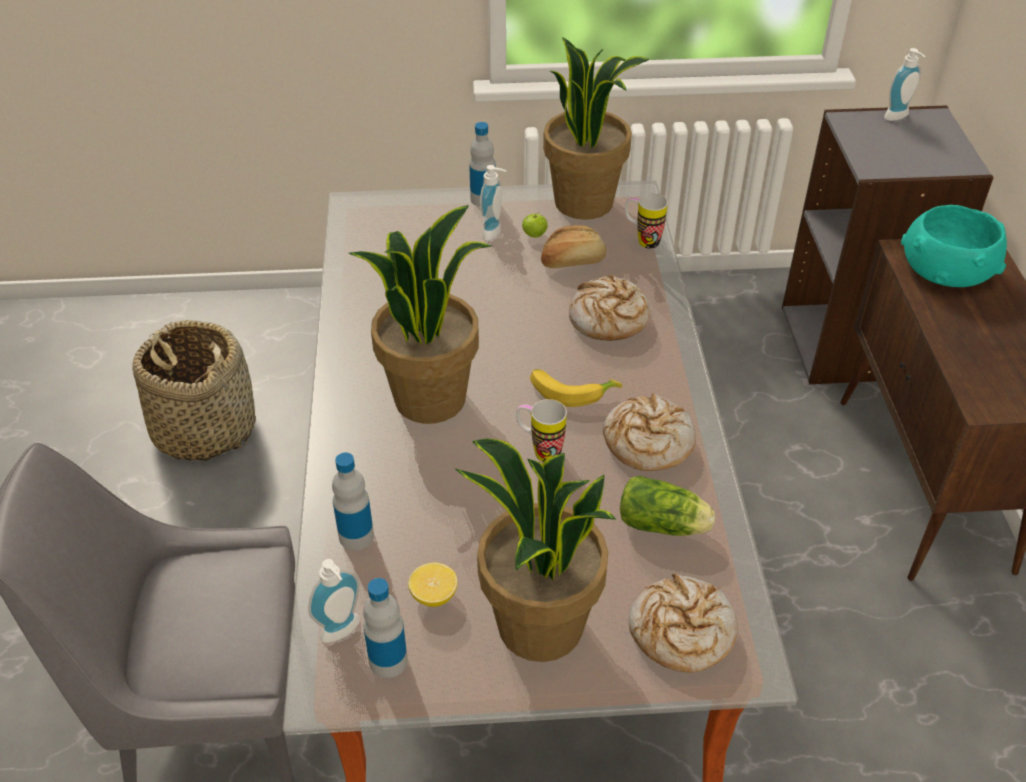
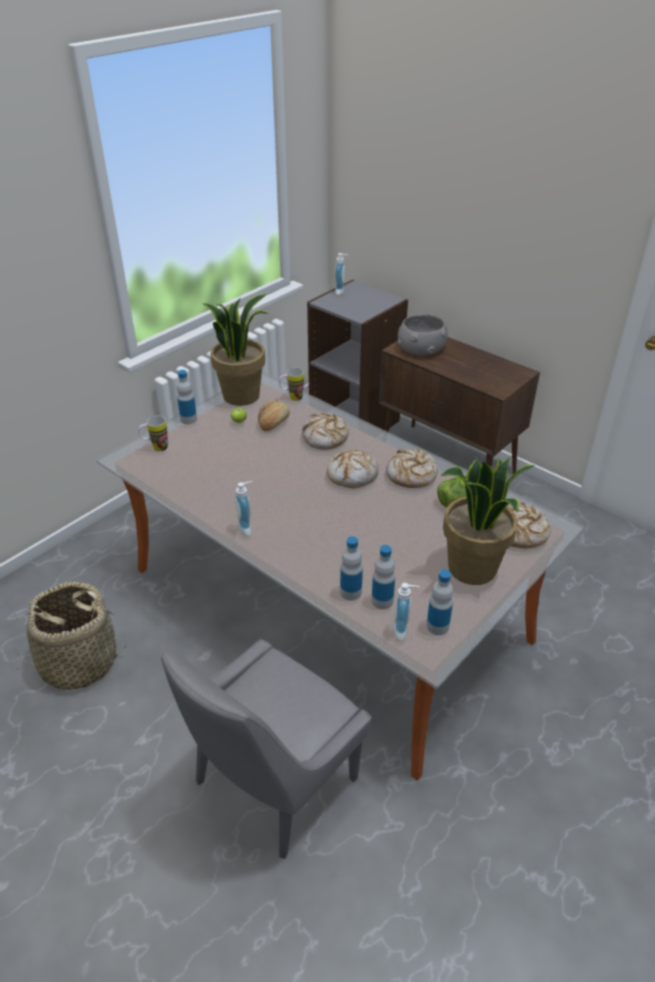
camera: 45 degrees left, 5 degrees down
potted plant [349,205,491,424] -> none
lemon [408,563,458,607] -> none
soap dispenser [480,165,506,241] -> soap dispenser moved to [235,481,253,536]
mug [516,399,567,462] -> mug moved to [138,416,168,451]
banana [530,369,622,407] -> bread [327,449,379,488]
turquoise bowl [901,205,1007,287] -> grey bowl [397,314,448,355]
none -> bottle [372,545,395,609]

